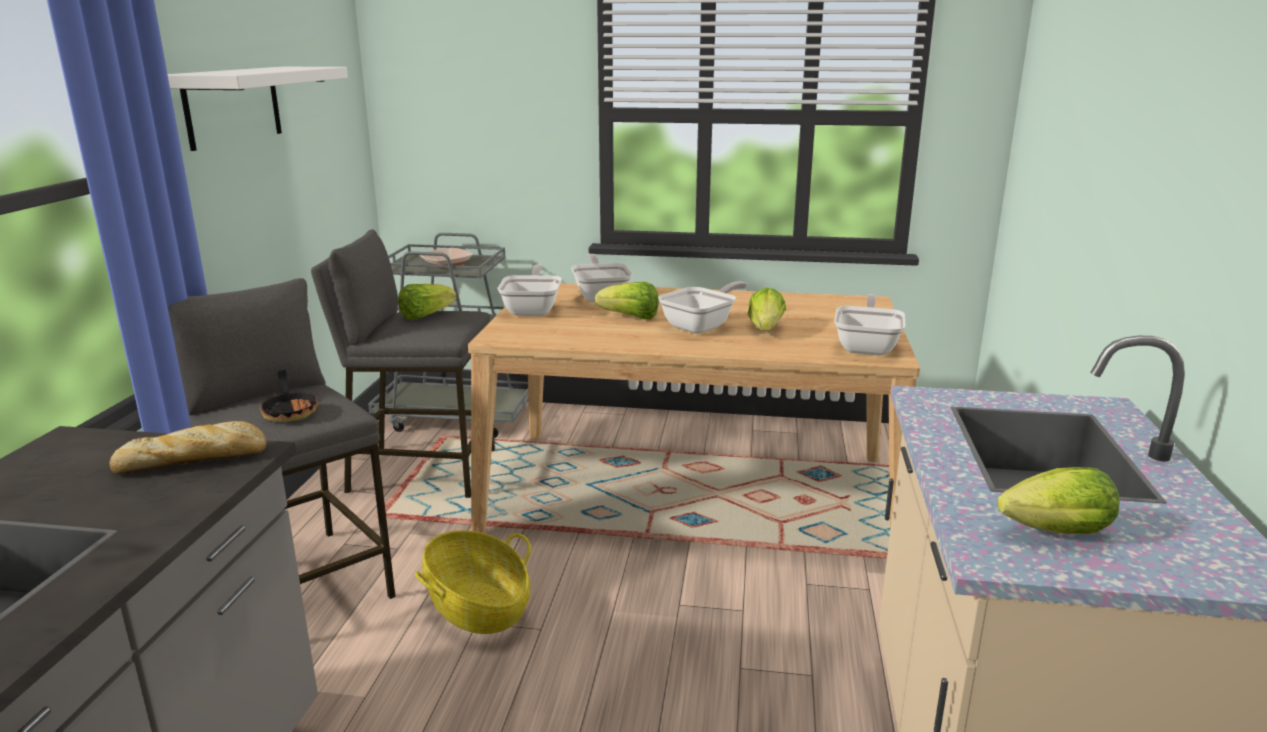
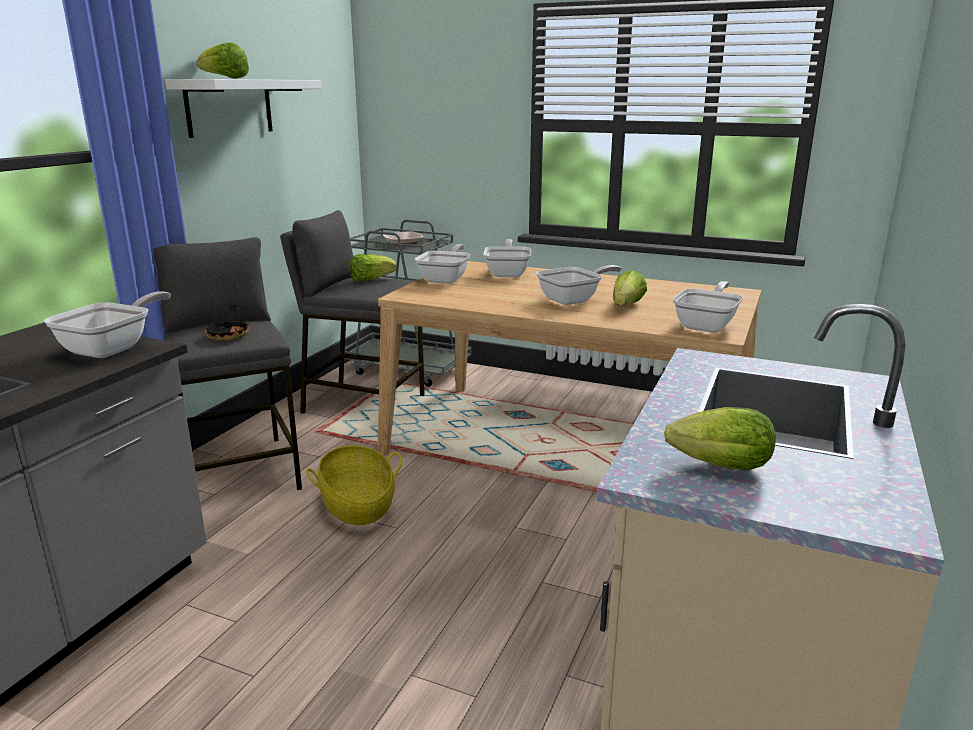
camera: 15 degrees right, 0 degrees up
bread [109,421,266,475] -> frying pan [44,291,171,358]
lettuce [595,282,659,319] -> lettuce moved to [197,42,249,79]

